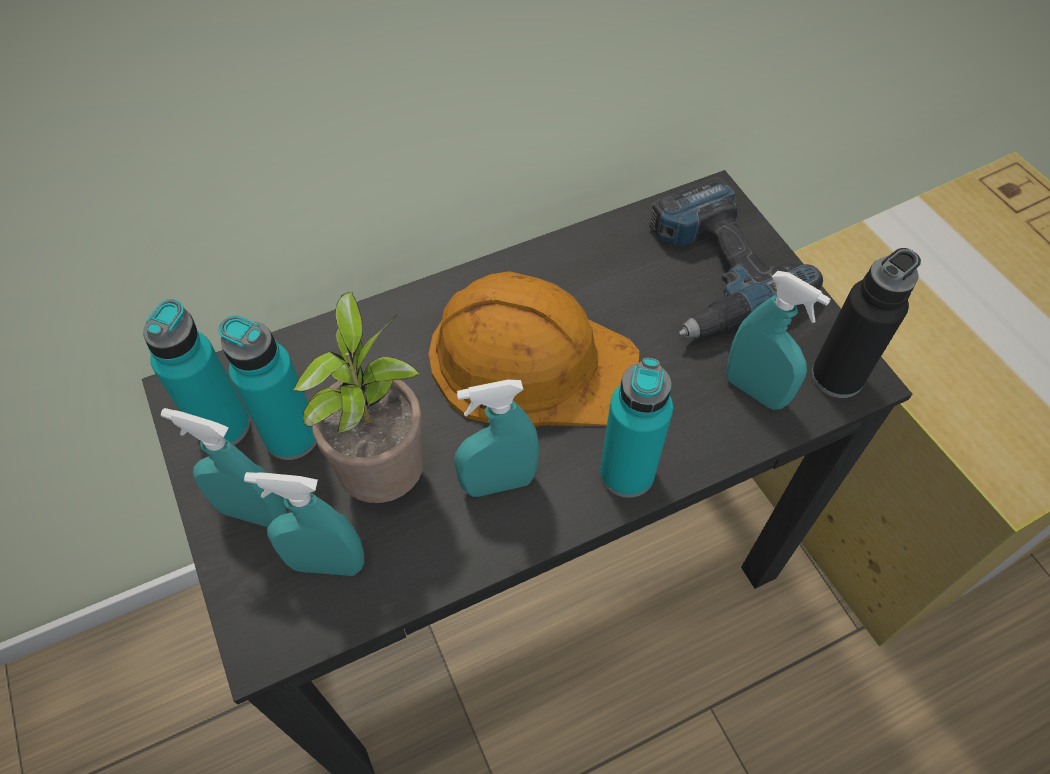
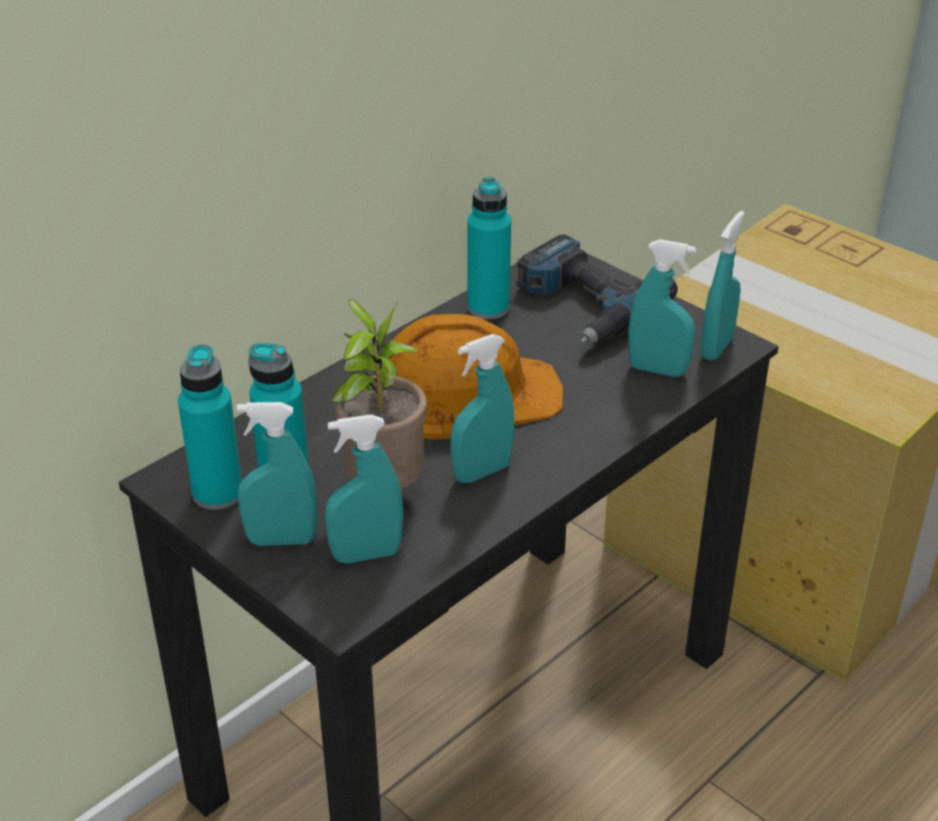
camera: 20 degrees left, 20 degrees down
turquoise bottle [600,358,673,498] -> turquoise bottle moved to [467,177,511,319]
black bottle [812,248,921,398] -> turquoise spray bottle [700,211,745,361]

